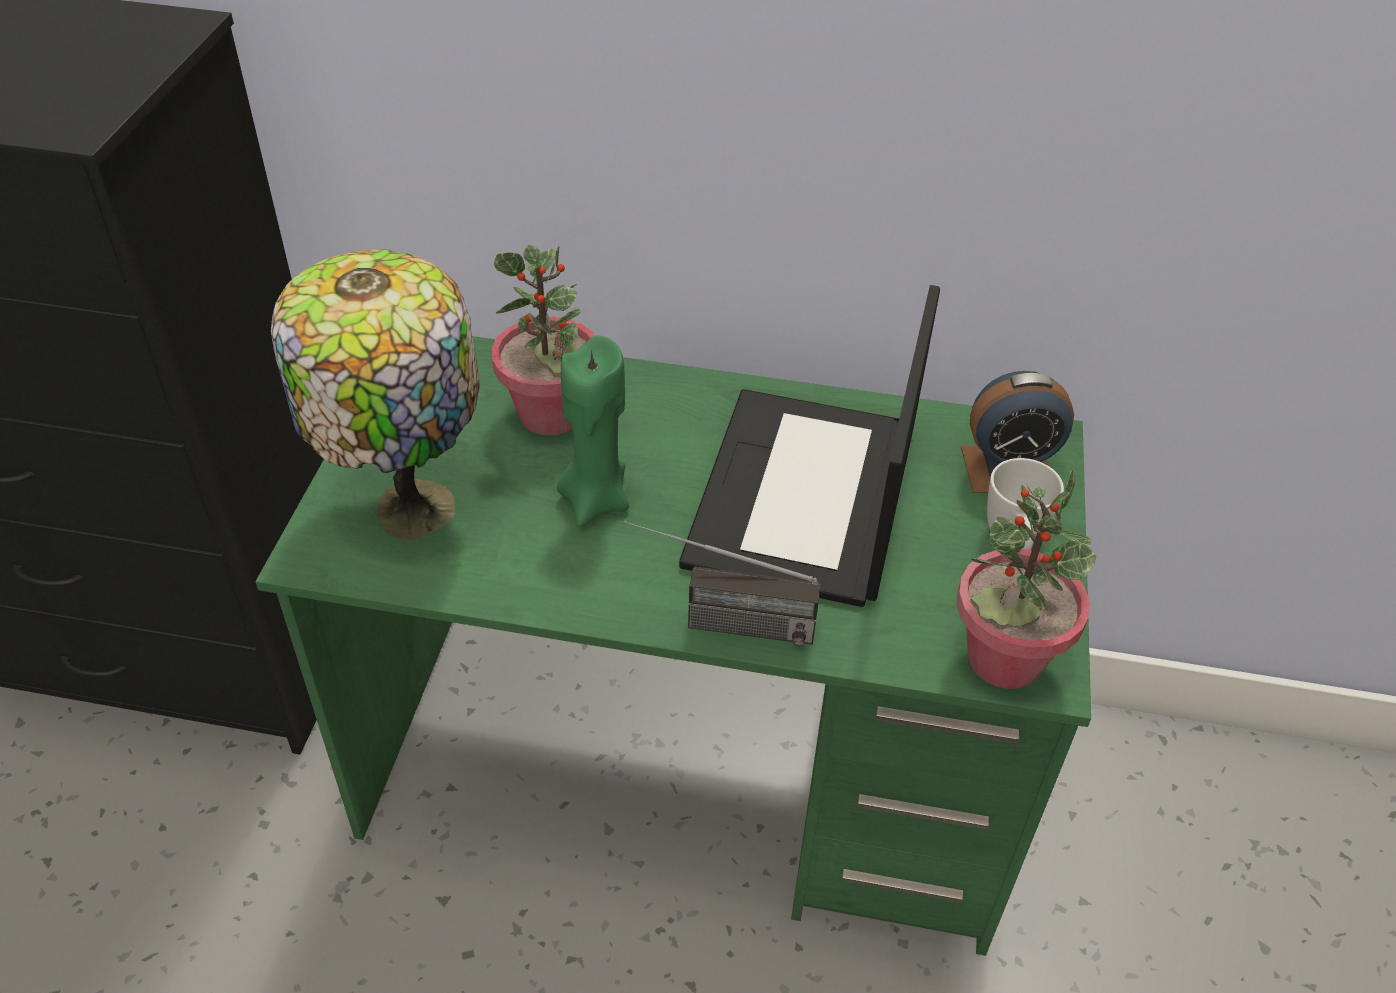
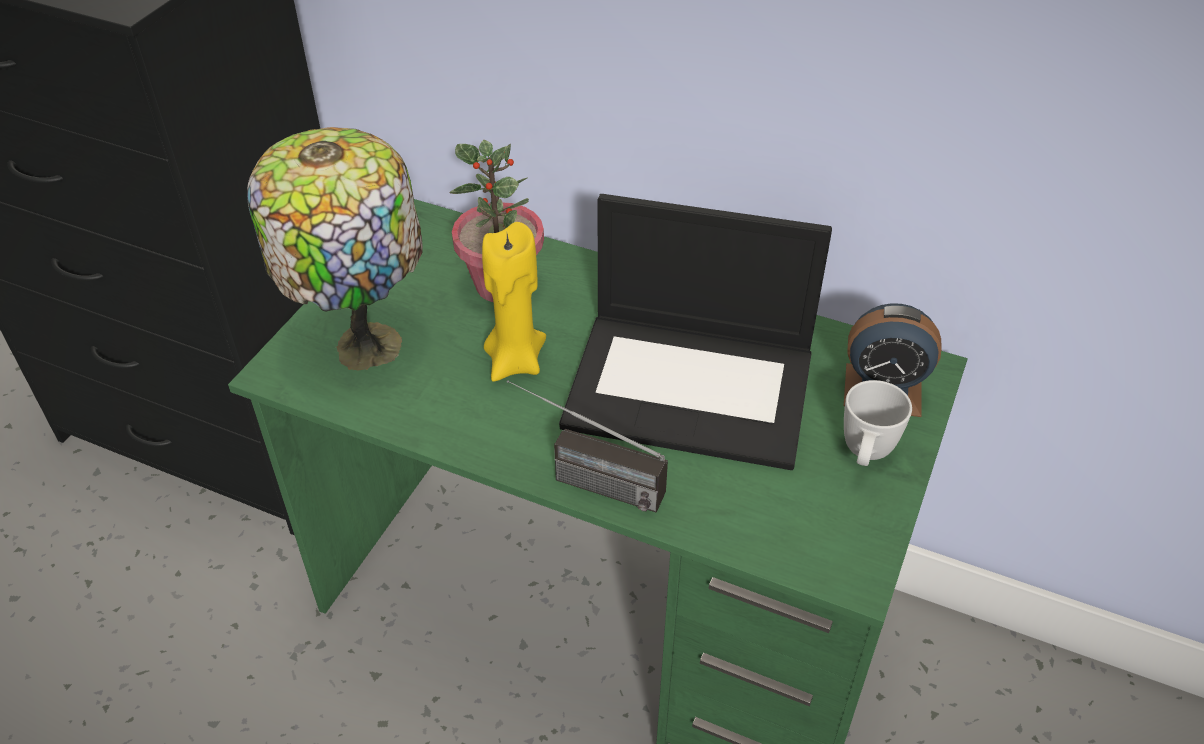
camera: 15 degrees right, 0 degrees up
green candle [557,336,629,527] -> yellow candle [482,222,546,382]
laptop [679,285,940,607] -> laptop turned 105 degrees counterclockwise [559,194,832,470]
potted plant [956,470,1096,689] -> none

